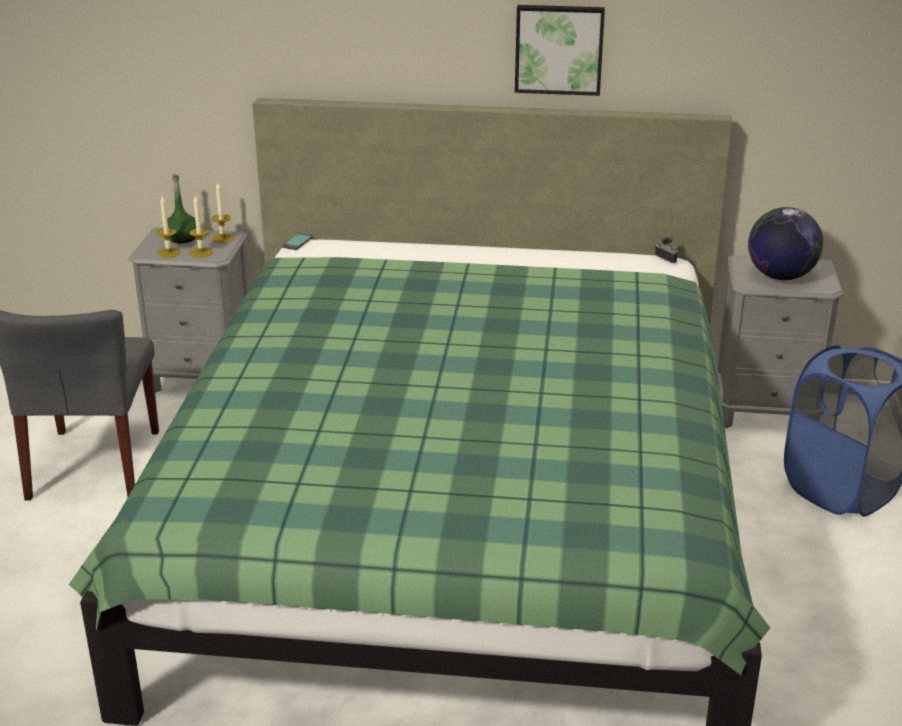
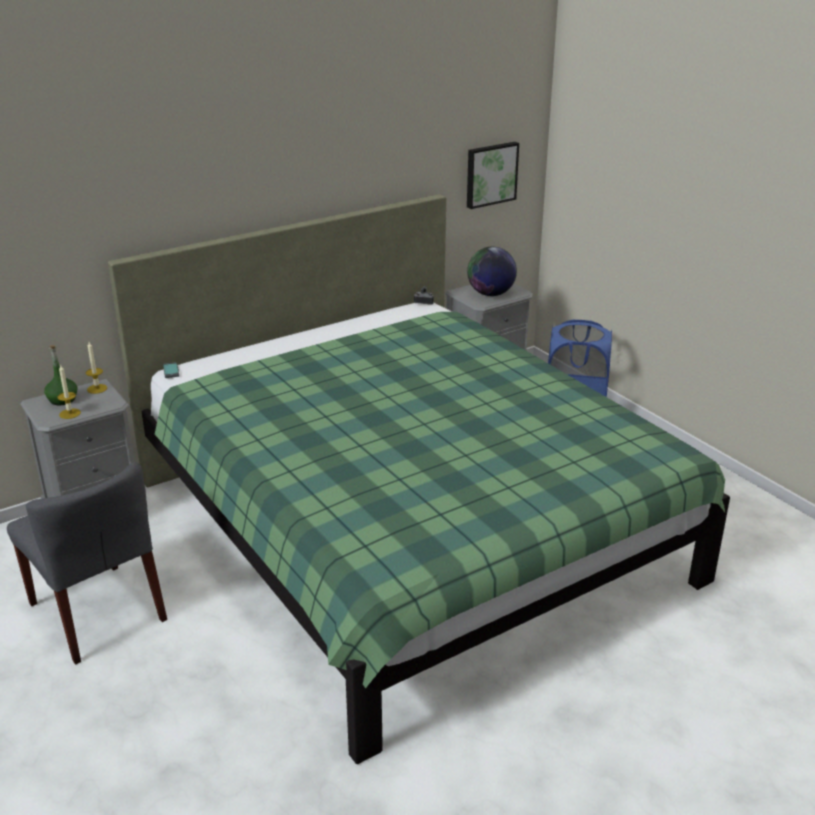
camera: 40 degrees left, 0 degrees up
candle [189,196,213,257] -> none
picture [515,5,605,96] -> picture moved to [467,142,519,209]

